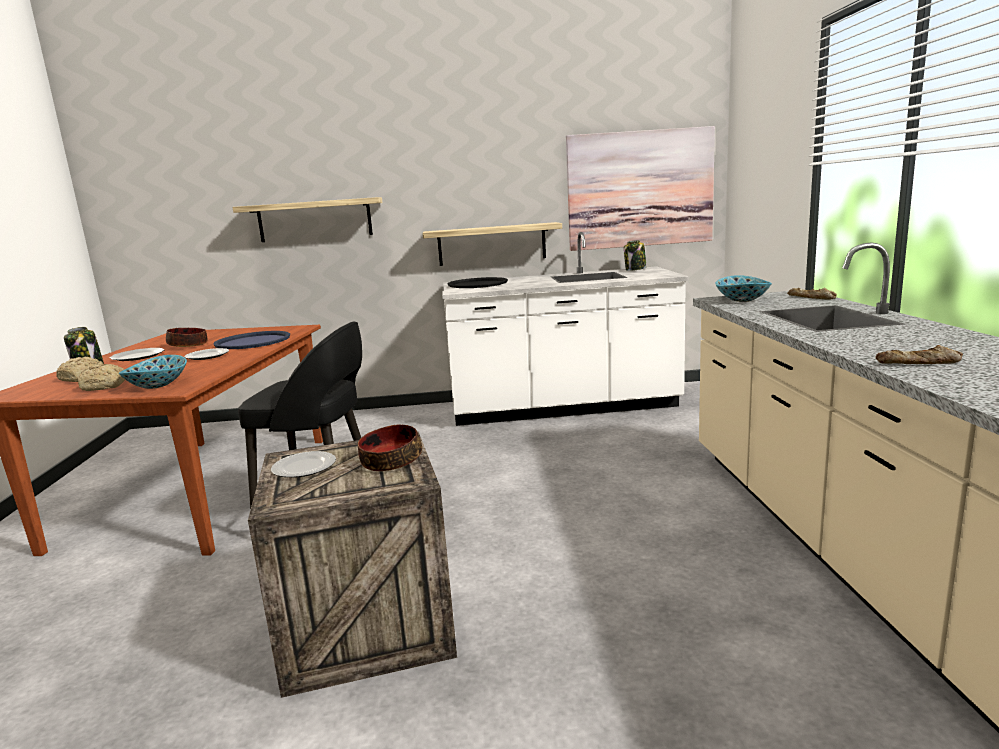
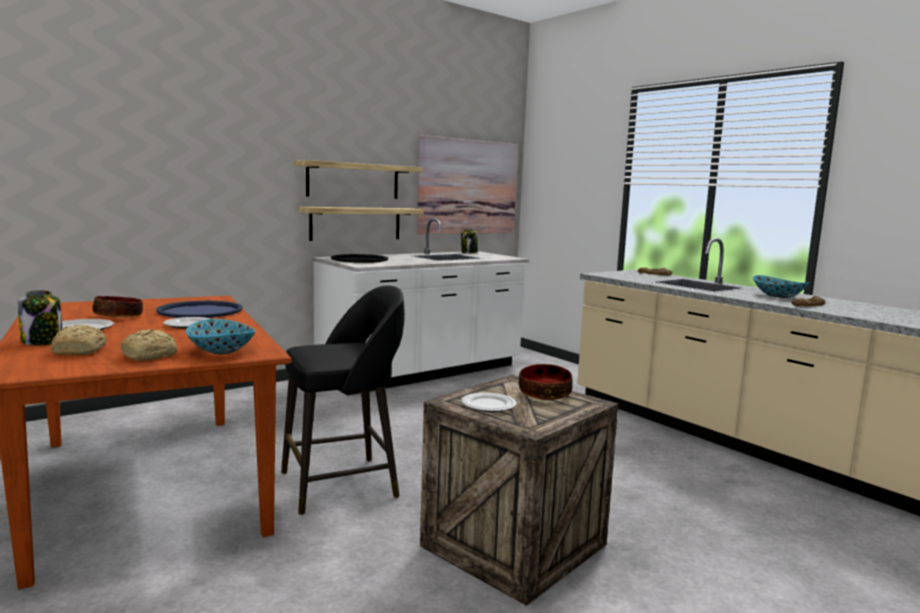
camera: 35 degrees left, 5 degrees down
shelf [232,197,383,242] -> shelf moved to [294,160,422,199]
bowl [715,275,772,302] -> bowl moved to [753,275,810,298]

